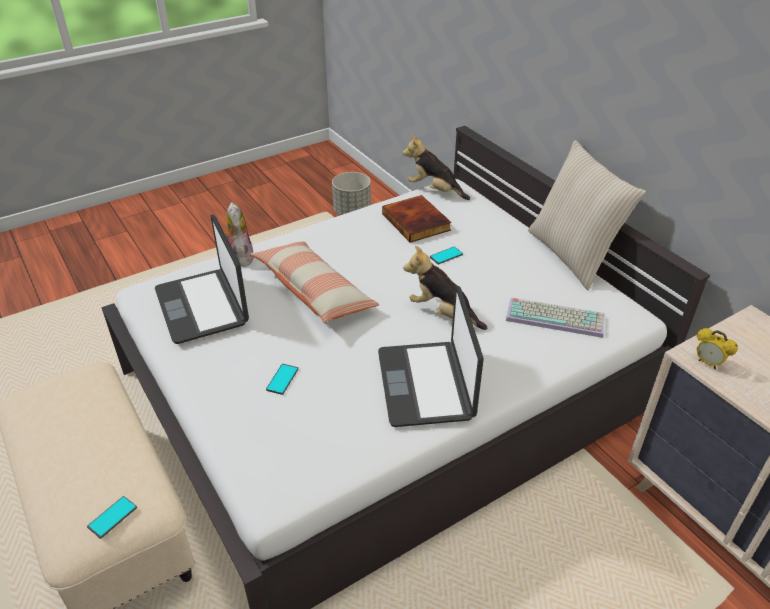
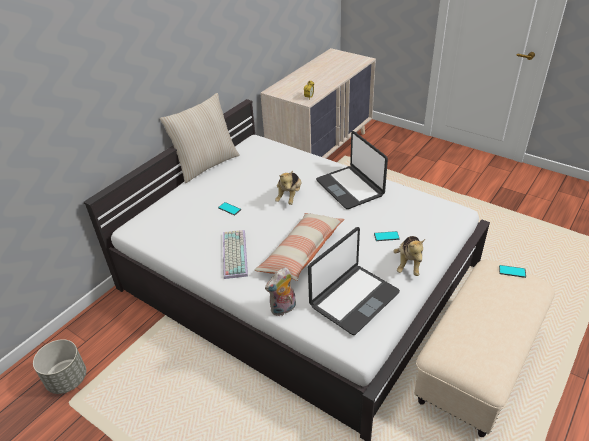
camera: 110 degrees left, 0 degrees up
laptop [378,285,484,427] -> laptop turned 90 degrees clockwise [316,131,388,209]
book [382,195,451,243] -> none
plush toy [403,134,470,200] -> plush toy moved to [393,236,425,276]
keyboard [506,298,605,338] -> keyboard moved to [223,230,248,279]

